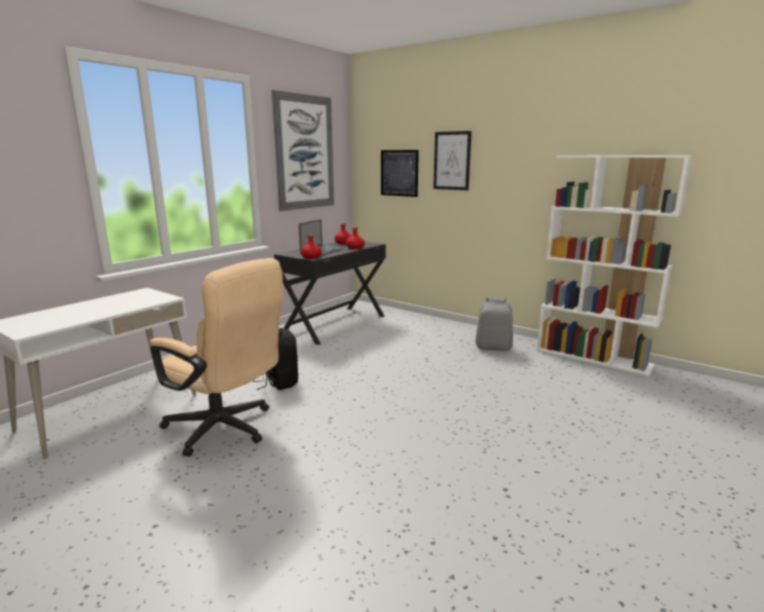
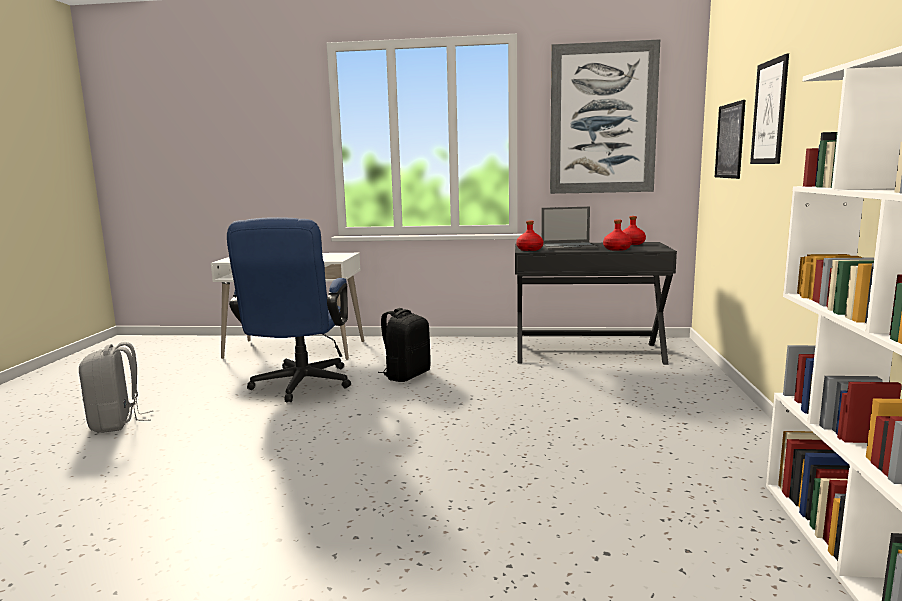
camera: 60 degrees right, 5 degrees down
beige office chair [150,258,283,457] -> blue office chair [227,217,351,402]
grey backpack [475,297,513,351] -> grey backpack moved to [79,342,153,433]

